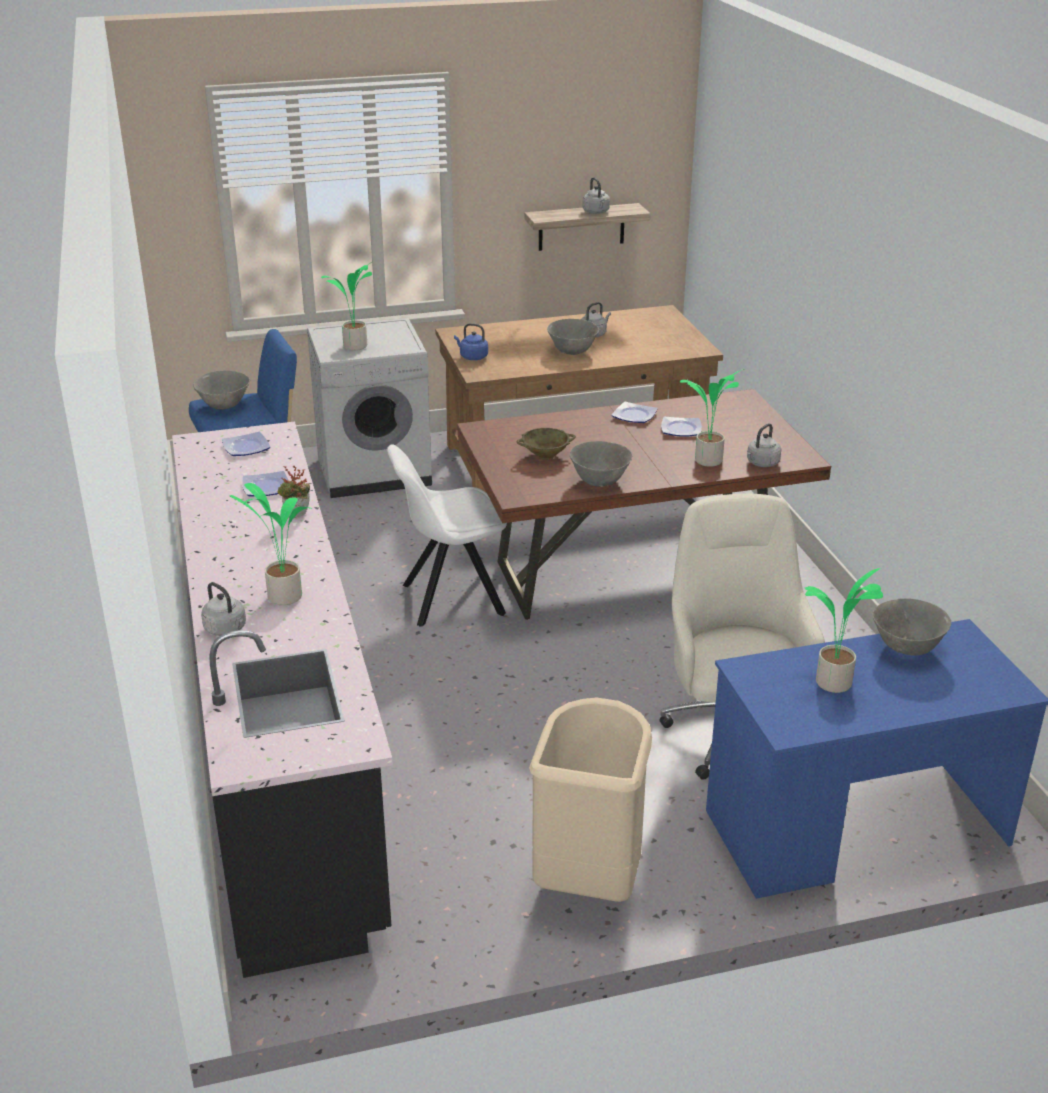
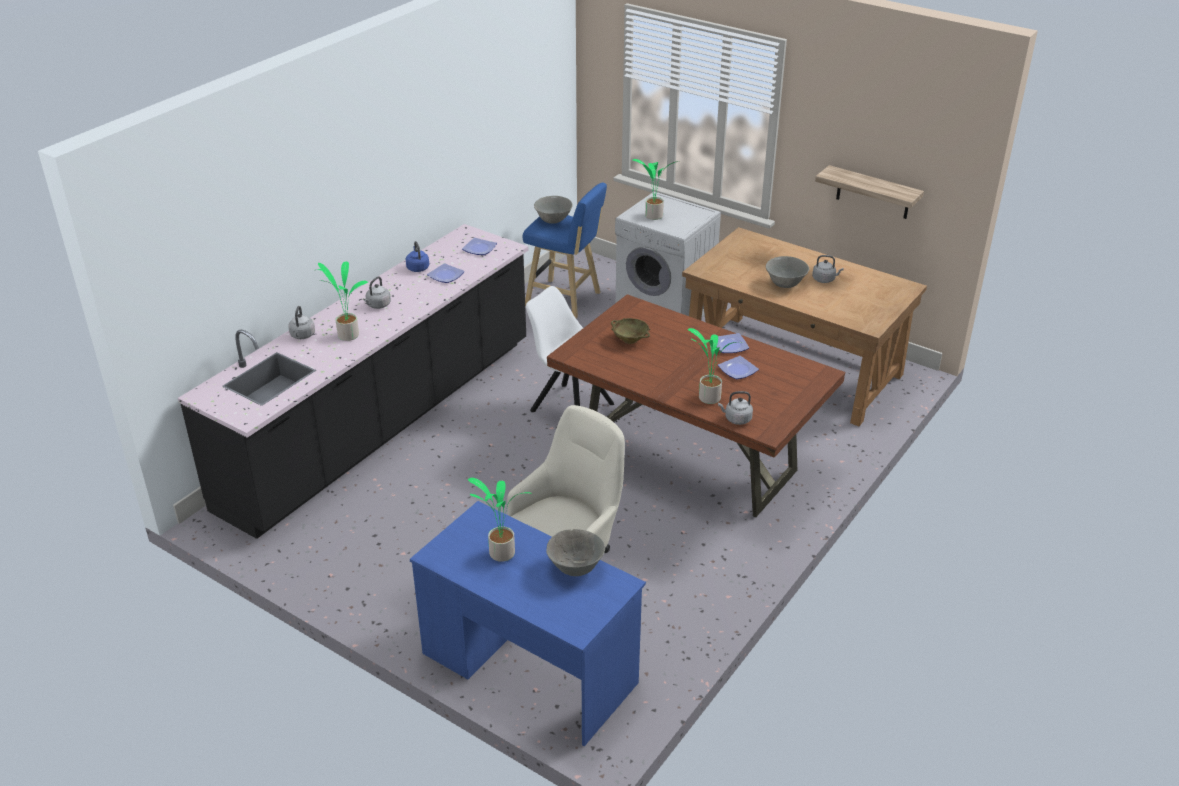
camera: 50 degrees right, 5 degrees up
potted plant [277,466,310,518] -> none
blue kettle [454,323,488,360] -> blue kettle moved to [406,241,429,272]
beige trash can [529,698,652,902] -> none
grey bowl [570,441,632,486] -> none
grey kettle [583,177,610,214] -> grey kettle moved to [363,276,391,309]

